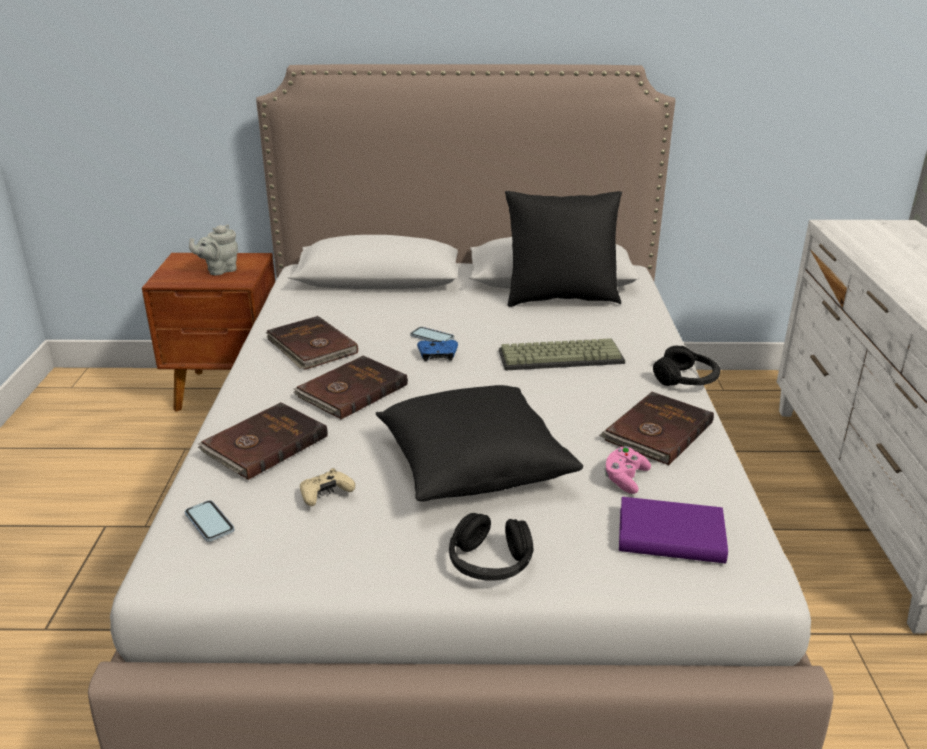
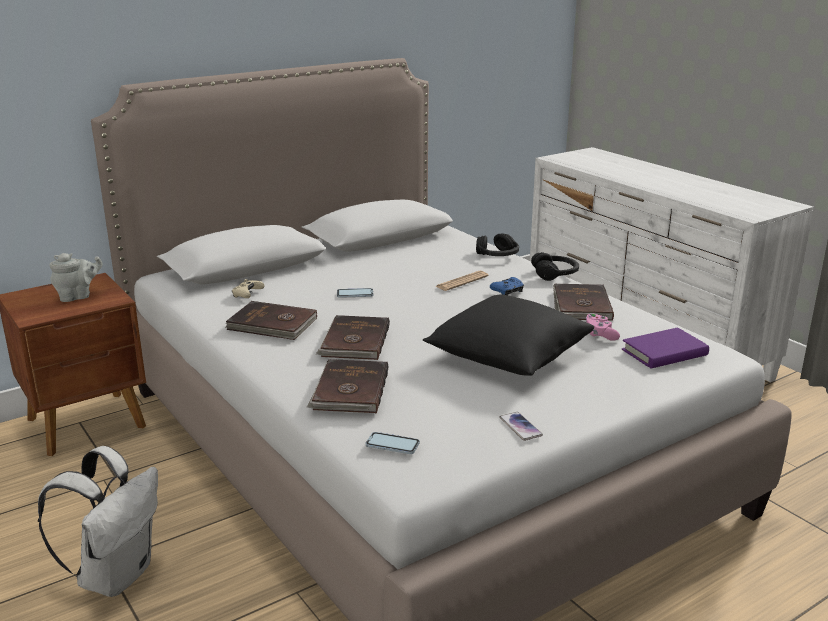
camera: 35 degrees left, 5 degrees down
grey teapot [189,224,238,275] -> grey teapot turned 135 degrees counterclockwise [49,253,103,302]
beige game controller [300,468,355,506] -> beige game controller moved to [232,279,264,298]
blue game controller [417,340,458,361] -> blue game controller moved to [490,277,524,295]
black headphones [449,513,533,581] -> black headphones moved to [476,233,519,256]
keyboard [499,338,625,371] -> newspaper [435,271,489,291]
black pillow [505,191,622,307] -> none
none -> white backpack [38,446,158,597]
none -> phone [499,412,543,441]

